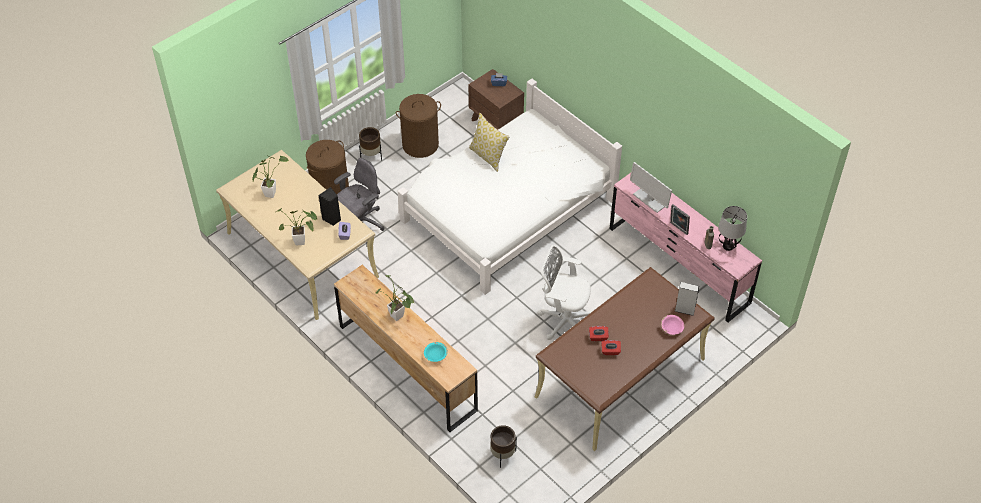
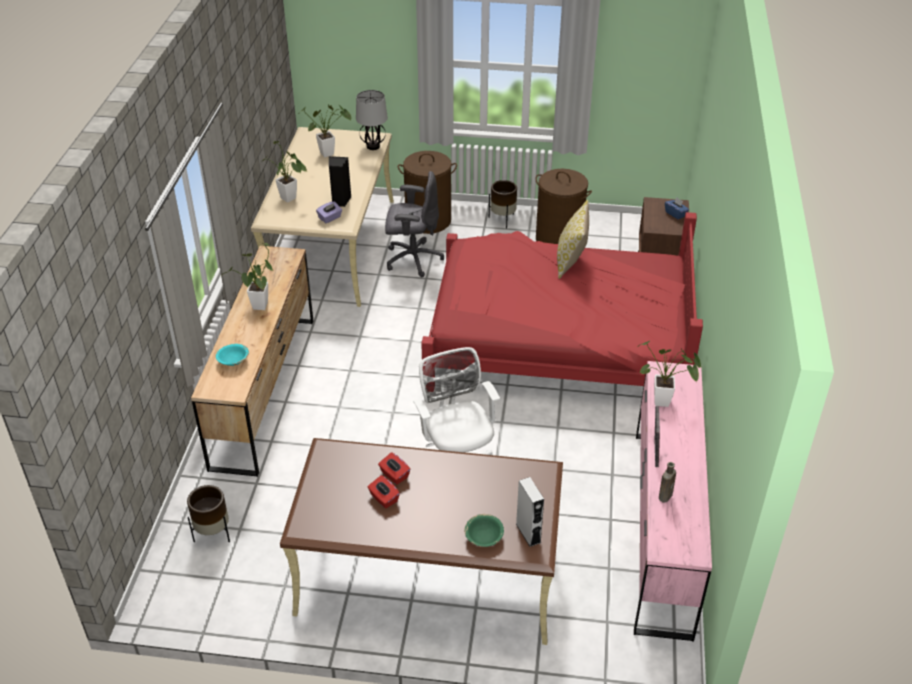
camera: 50 degrees right, 10 degrees down
white bed [398,79,622,295] -> red bed [421,212,703,386]
monitor [630,162,672,213] -> potted plant [638,341,702,407]
pink bowl [661,315,684,335] -> green bowl [464,514,504,547]
table lamp [718,206,747,251] -> table lamp moved to [356,90,388,150]

